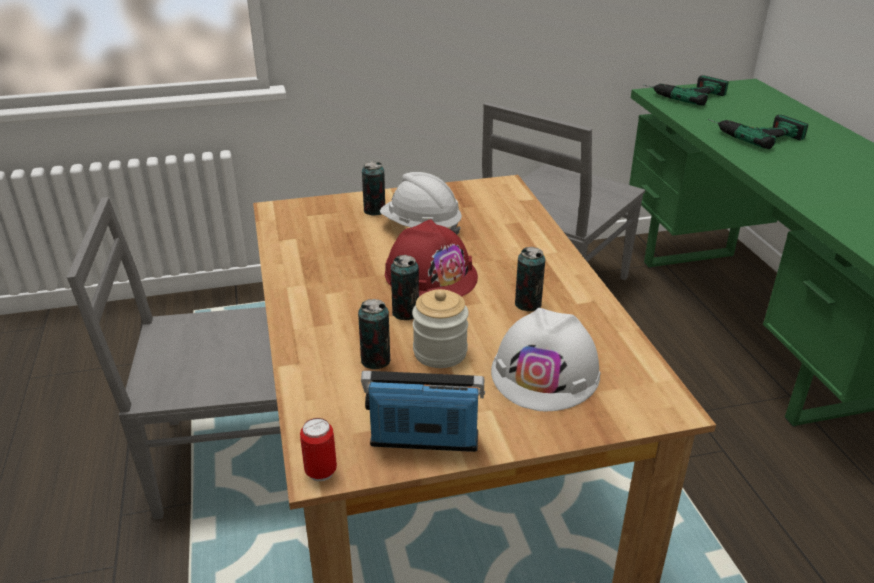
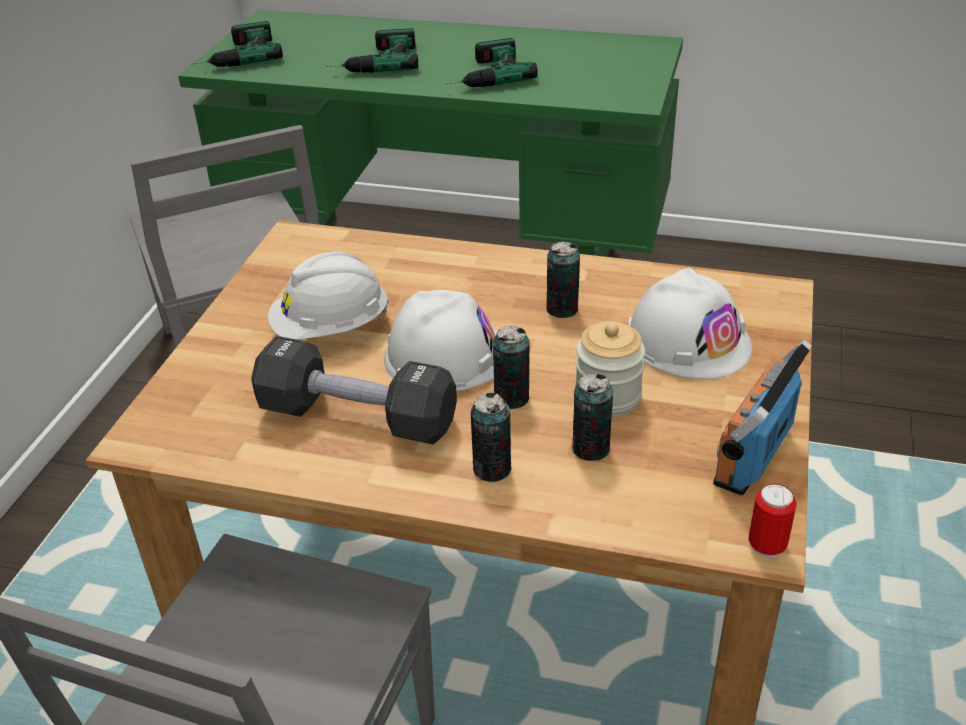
camera: 60 degrees left, 5 degrees up
can [362,161,385,216] -> can moved to [471,392,512,482]
red hard hat [385,219,478,297] -> white hard hat [384,290,498,391]
none -> black dumbbell [251,336,457,445]
none -> power drill [446,38,538,87]

